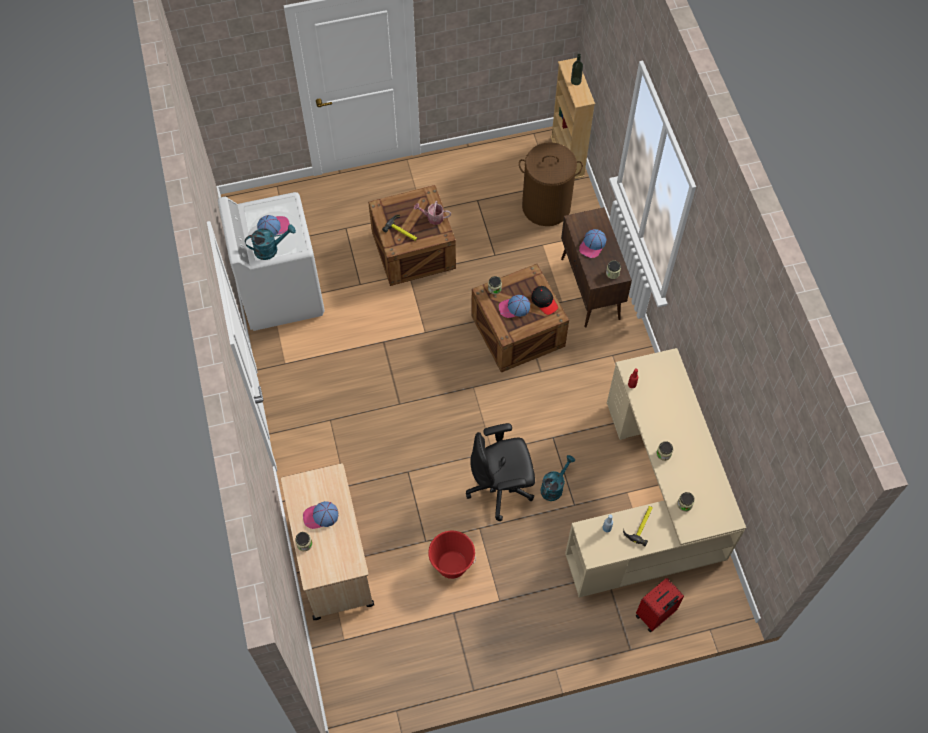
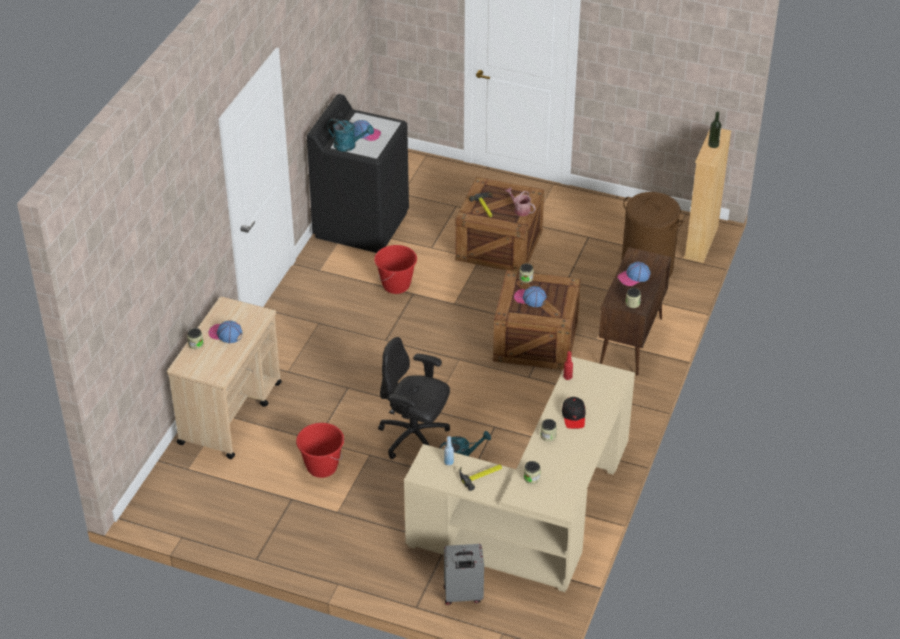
camera: 35 degrees right, 20 degrees down
white washing machine [218,192,325,331] -> black washing machine [307,94,409,253]
black cap [531,286,558,315] -> black cap moved to [562,397,585,429]
red suitcase [636,578,684,632] -> grey suitcase [444,544,484,605]
none -> red bucket [374,245,417,294]

